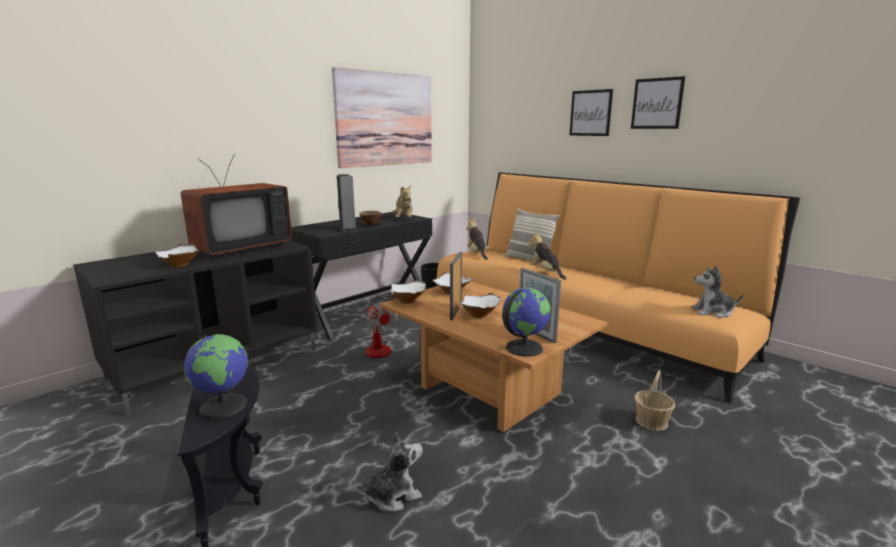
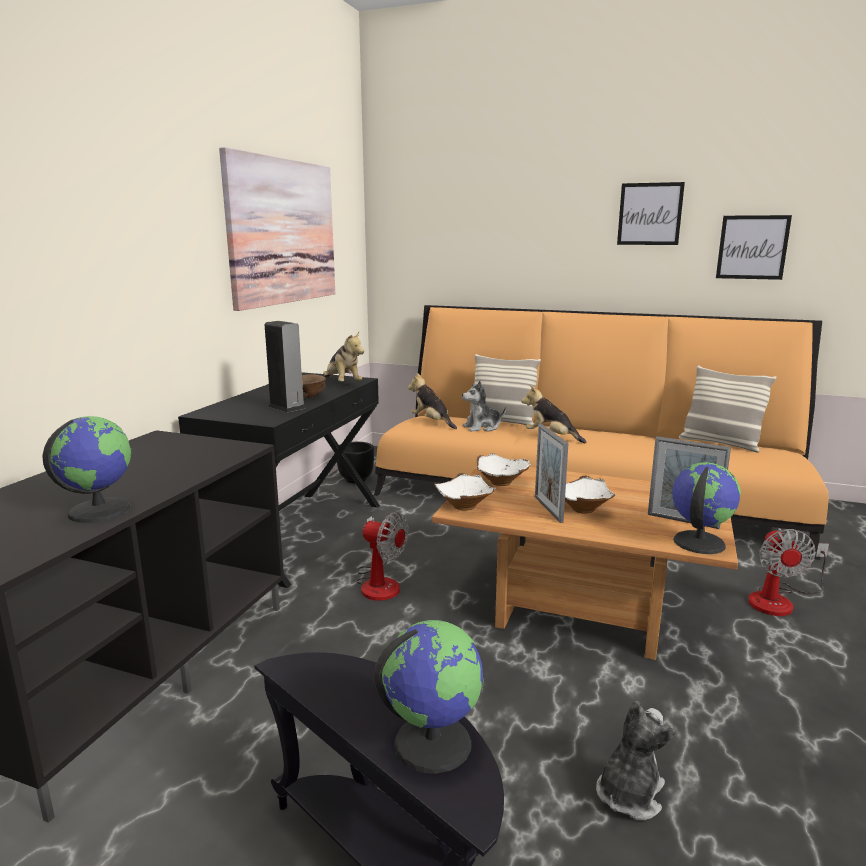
camera: 25 degrees left, 0 degrees up
white bowl [155,244,200,267] -> globe [42,416,132,523]
television [181,153,292,258] -> none
picture [569,89,613,136] -> picture moved to [716,215,792,280]
basket [634,370,675,431] -> fan [748,528,829,616]
plush toy [691,266,743,318] -> plush toy moved to [462,381,506,432]
none -> pillow [679,365,777,453]

